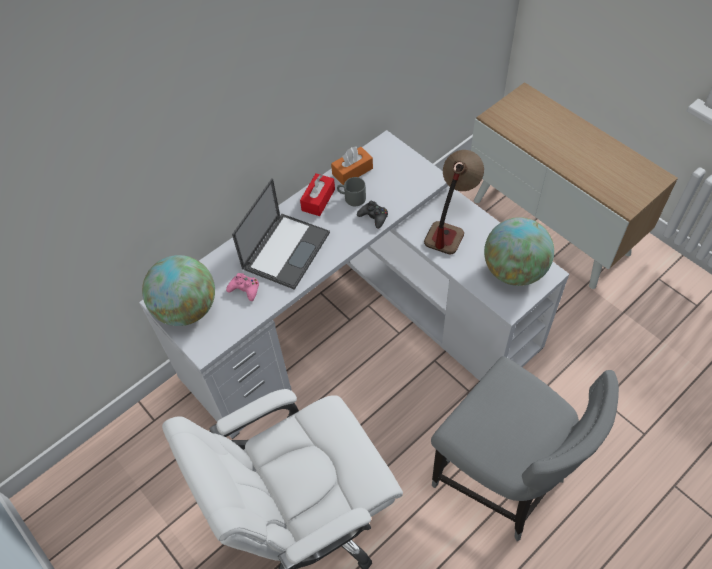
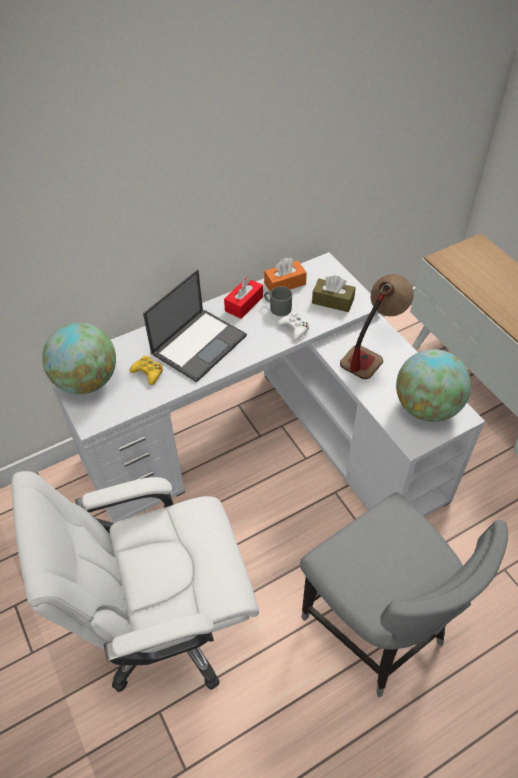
camera: 10 degrees right, 5 degrees down
pink game controller [226,273,259,301] -> yellow game controller [130,355,163,385]
black game controller [357,201,388,229] -> white game controller [278,312,309,340]
none -> brown tissue box [312,275,356,312]

